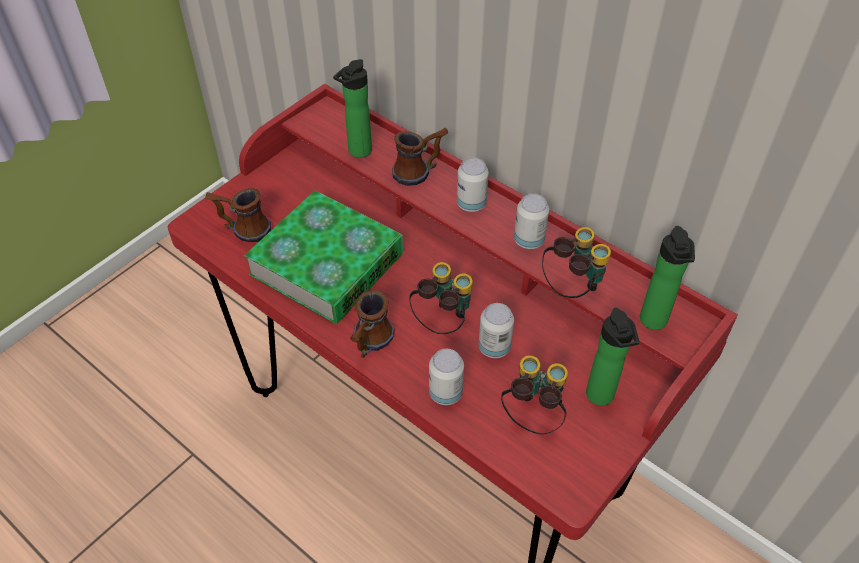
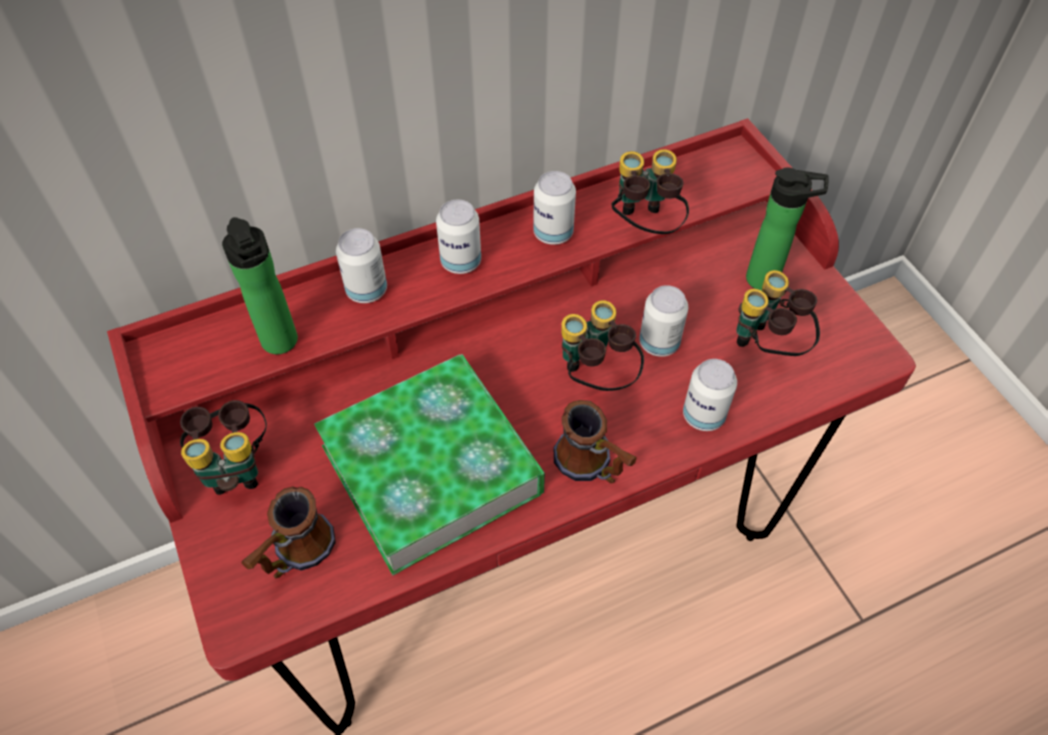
camera: 65 degrees left, 5 degrees up
mug [392,128,448,186] -> can [336,228,387,303]
bottle [640,226,695,330] -> none
none -> binoculars [180,400,267,495]

